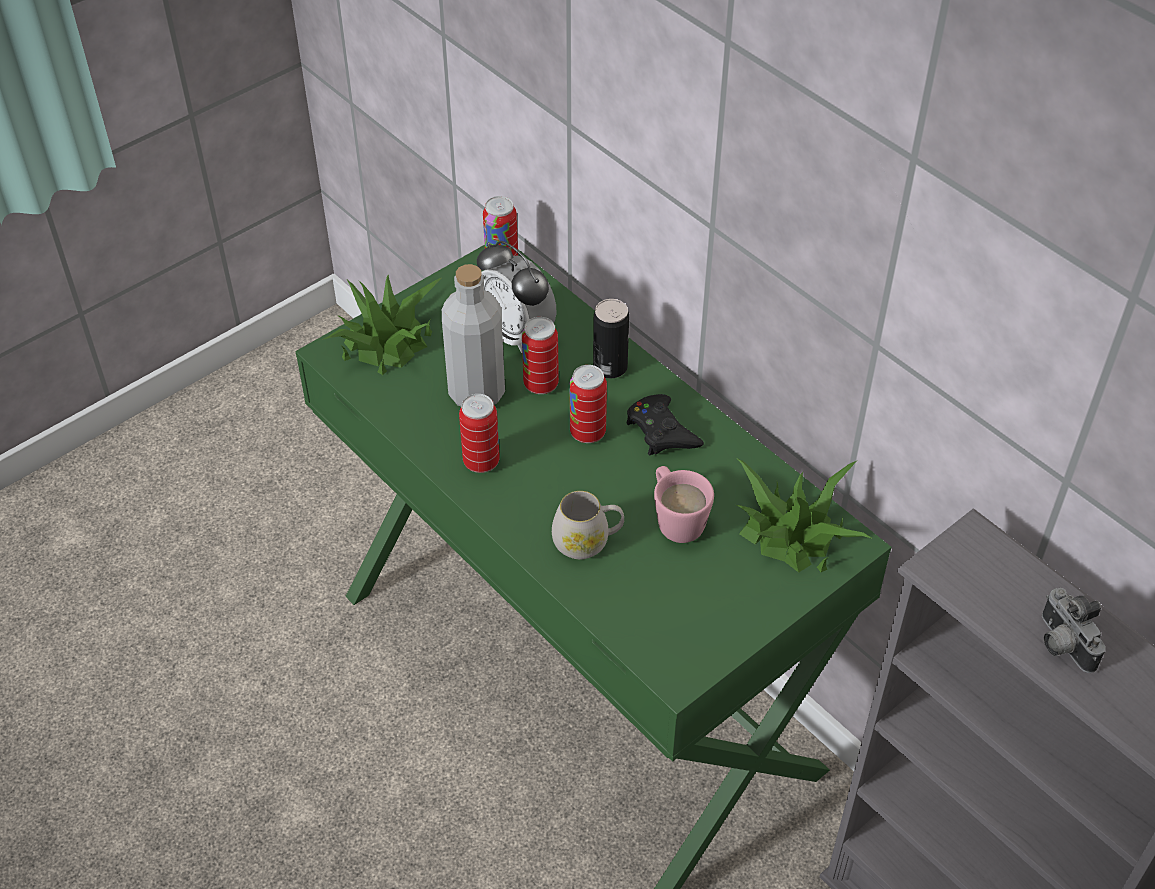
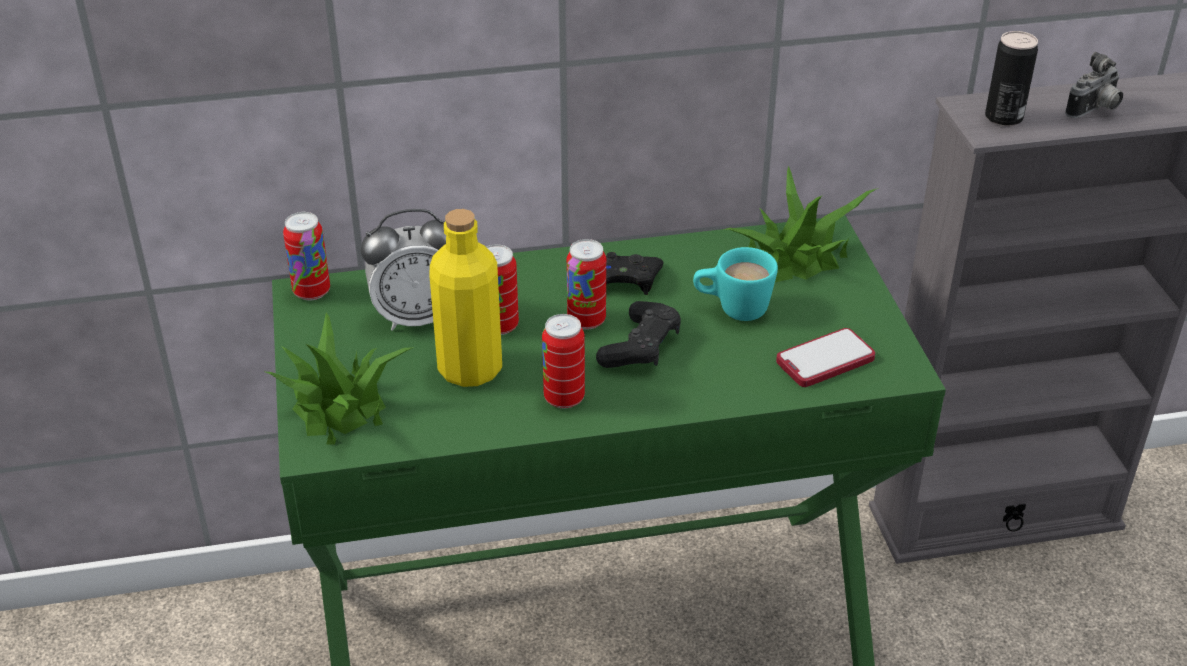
camera: 60 degrees left, 10 degrees down
grey bottle [442,264,505,407] -> yellow bottle [429,209,502,387]
white mug [552,491,624,559] -> none
can [593,299,629,378] -> can moved to [985,31,1038,126]
pink mug [654,466,714,543] -> turquoise mug [693,247,778,321]
camera [1042,588,1105,673] -> camera turned 45 degrees counterclockwise [1065,52,1123,118]
none -> black game controller [596,301,681,368]
none -> phone [776,328,875,387]

